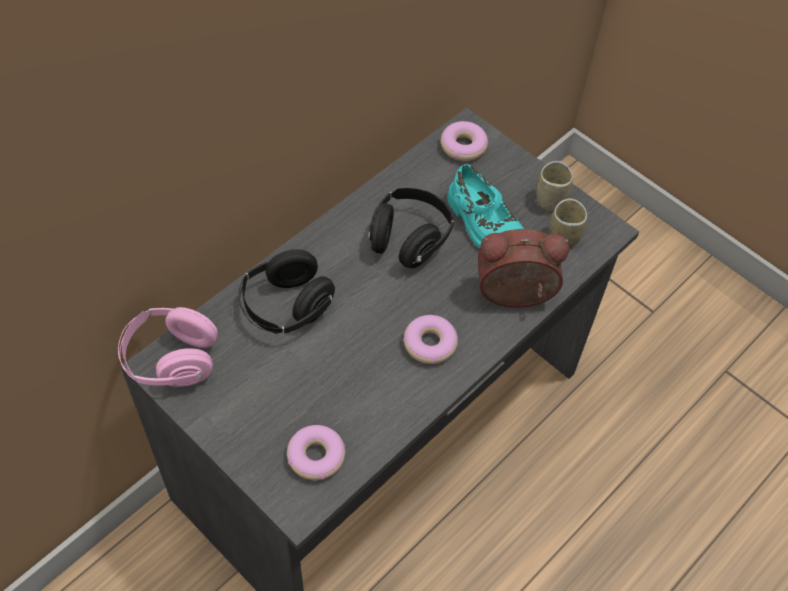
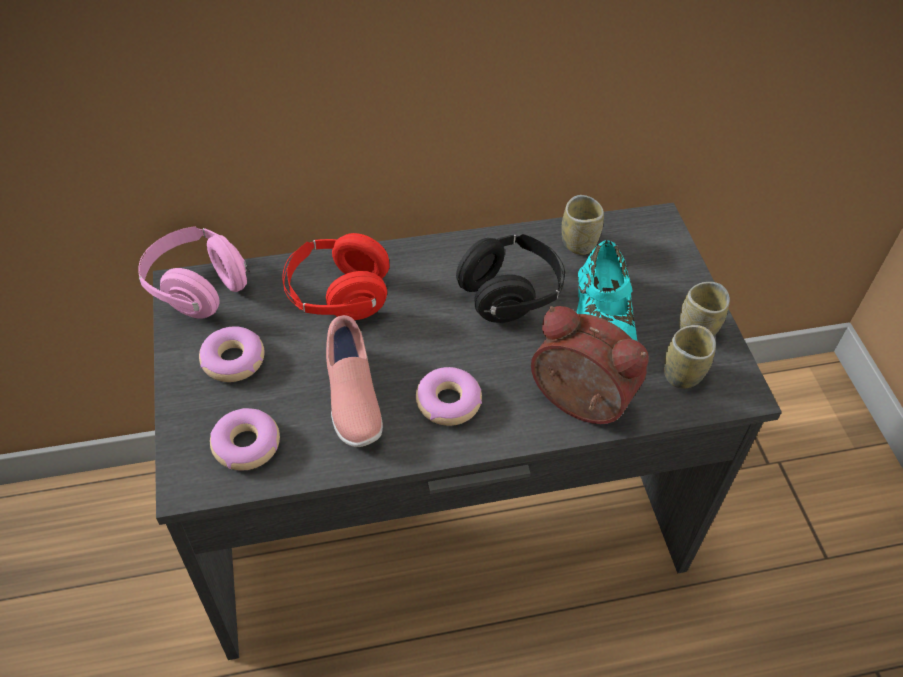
camera: 35 degrees right, 5 degrees down
black headphones [239,249,335,334] -> red headphones [282,233,390,320]
donut [441,121,488,161] -> donut moved to [199,326,265,382]
none -> pink shoe [326,315,383,447]
none -> cup [562,195,604,255]

